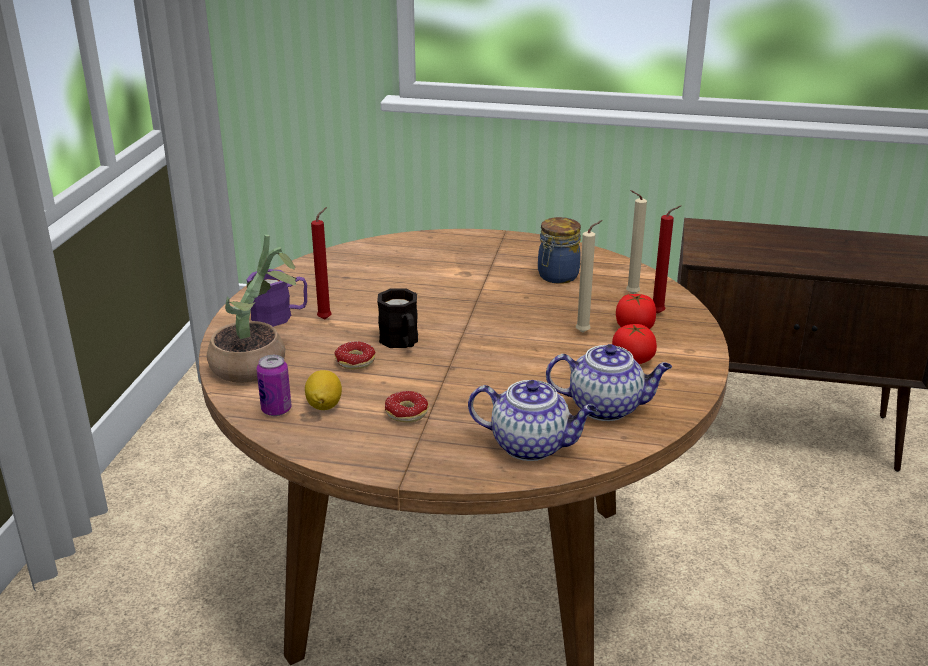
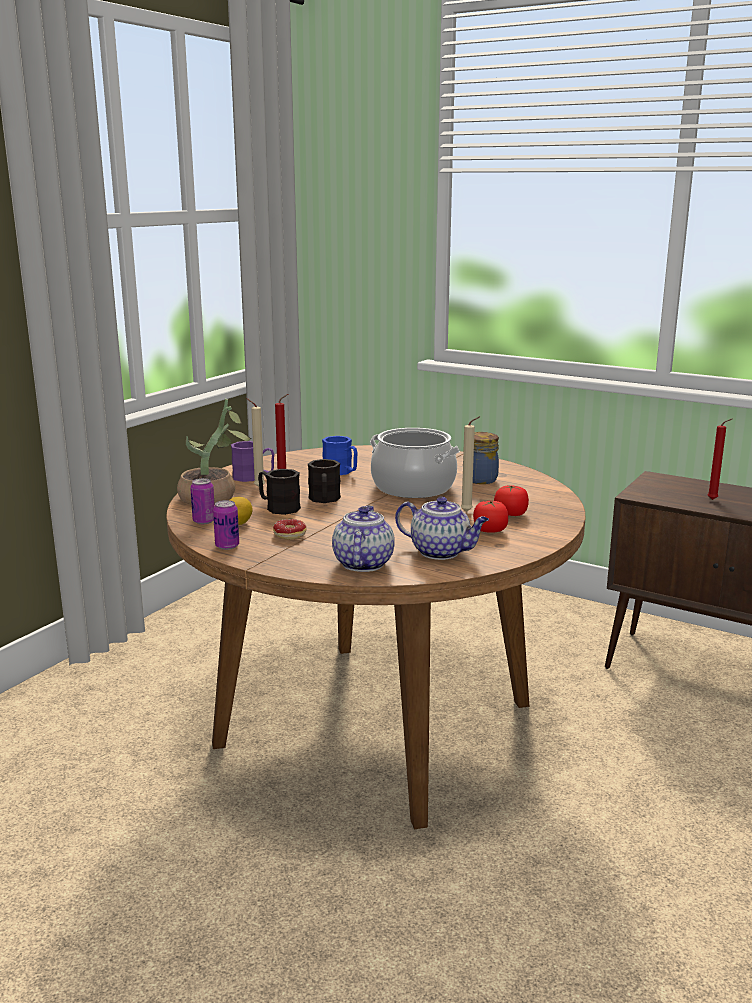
camera: 20 degrees right, 10 degrees down
donut [334,341,375,369] -> black mug [258,469,301,515]
teapot [468,380,597,461] -> teapot turned 120 degrees counterclockwise [332,506,395,572]
beige candle [626,190,647,294] -> beige candle moved to [246,398,265,487]
red candle [653,205,681,314] -> red candle moved to [708,419,732,500]
none -> can [213,500,239,550]
none -> blue mug [322,436,358,475]
none -> cooking pot [370,428,460,498]

